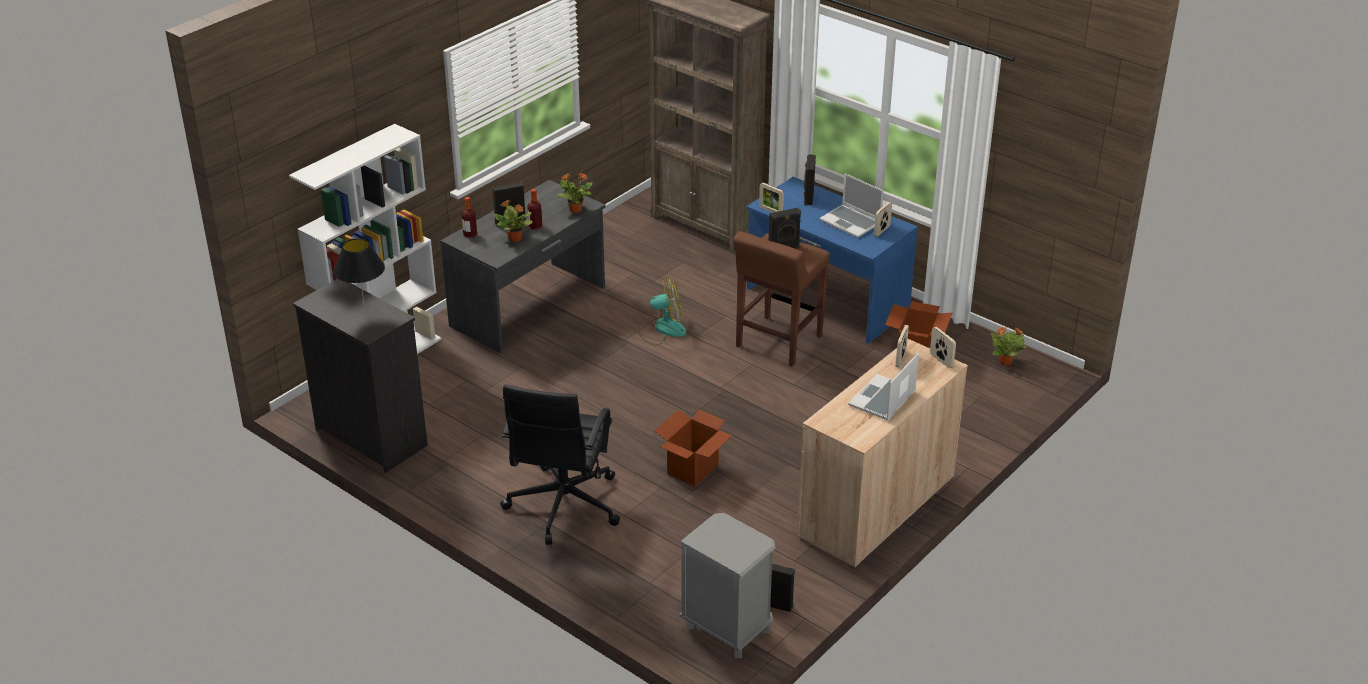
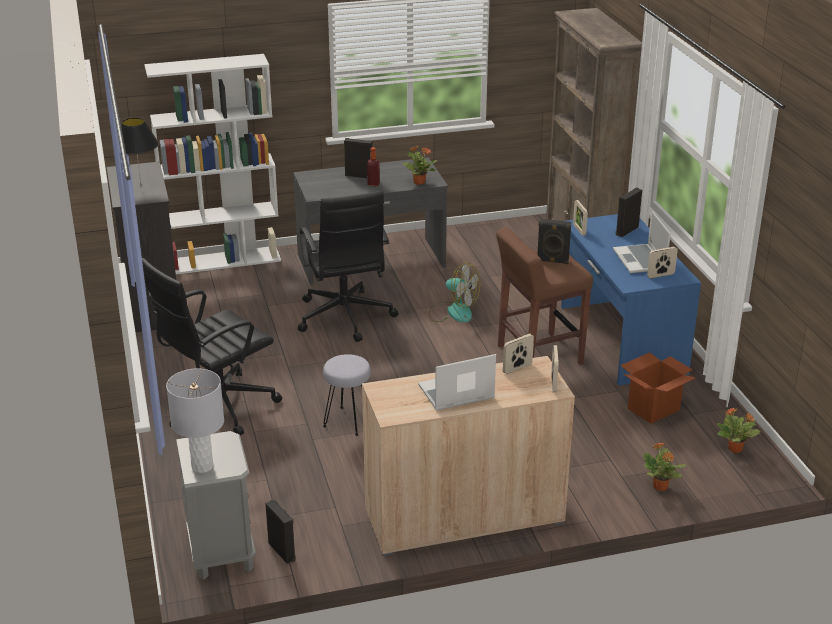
camera: 35 degrees right, 5 degrees down
bottle [462,197,477,238] -> none
potted plant [494,200,533,242] -> potted plant moved to [643,442,686,491]
cardboard box [655,409,732,486] -> grey stool [323,354,370,436]
none -> grey table lamp [166,368,224,473]
none -> black office chair [298,191,399,342]

